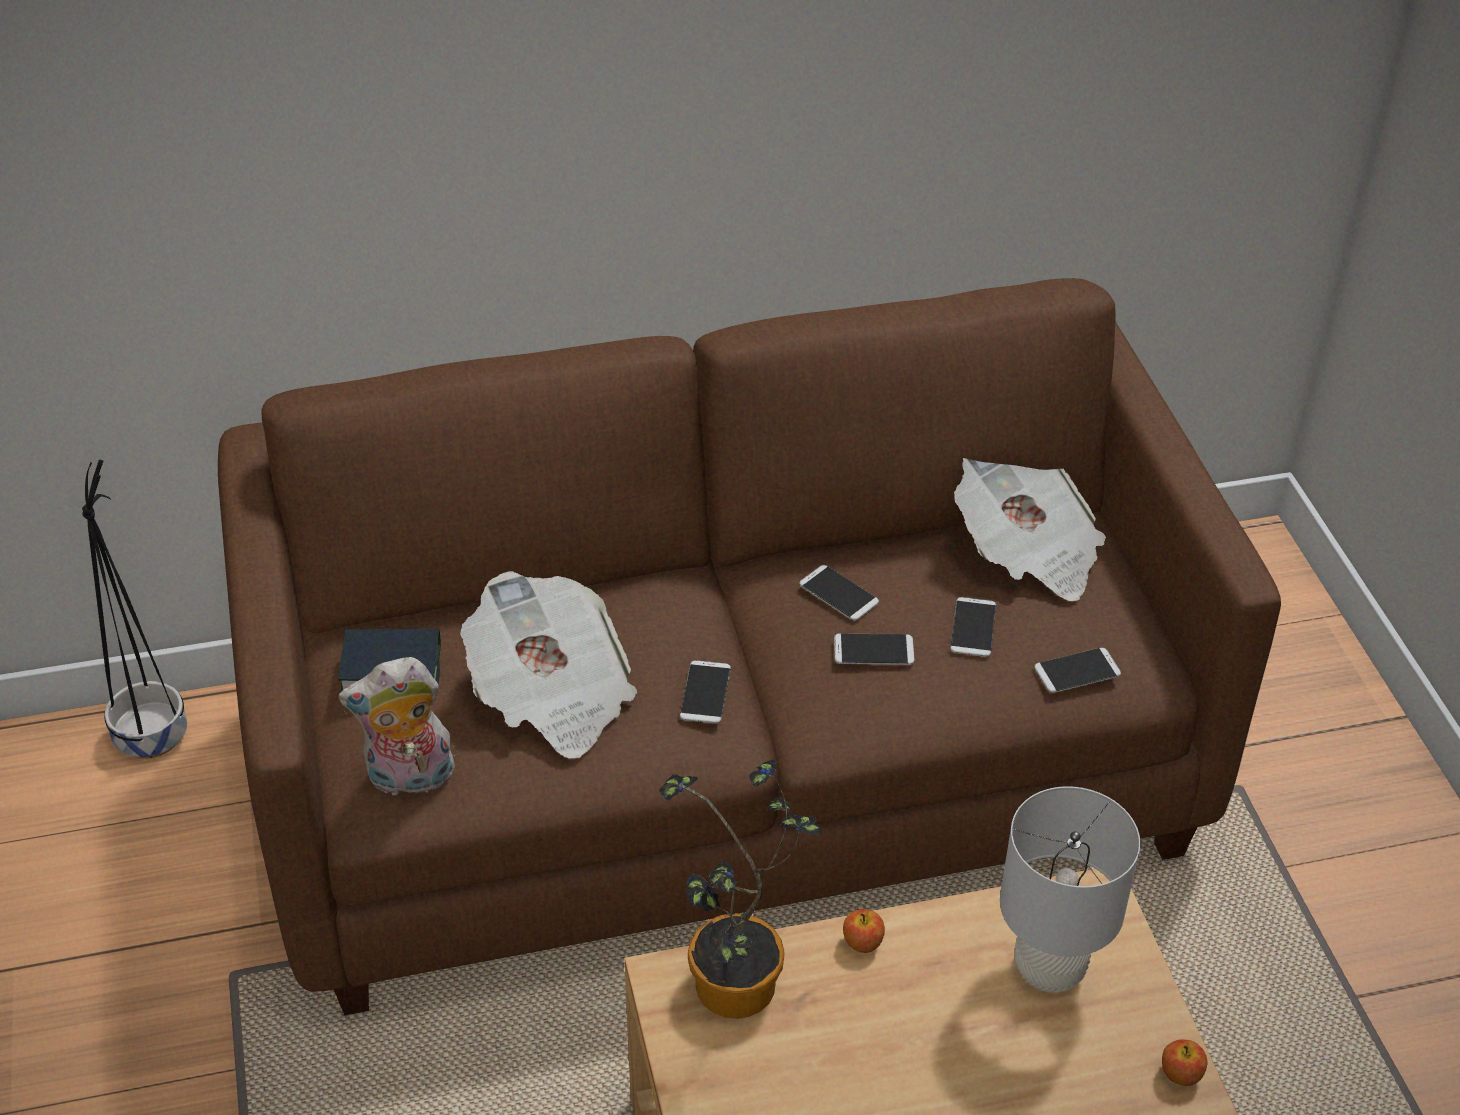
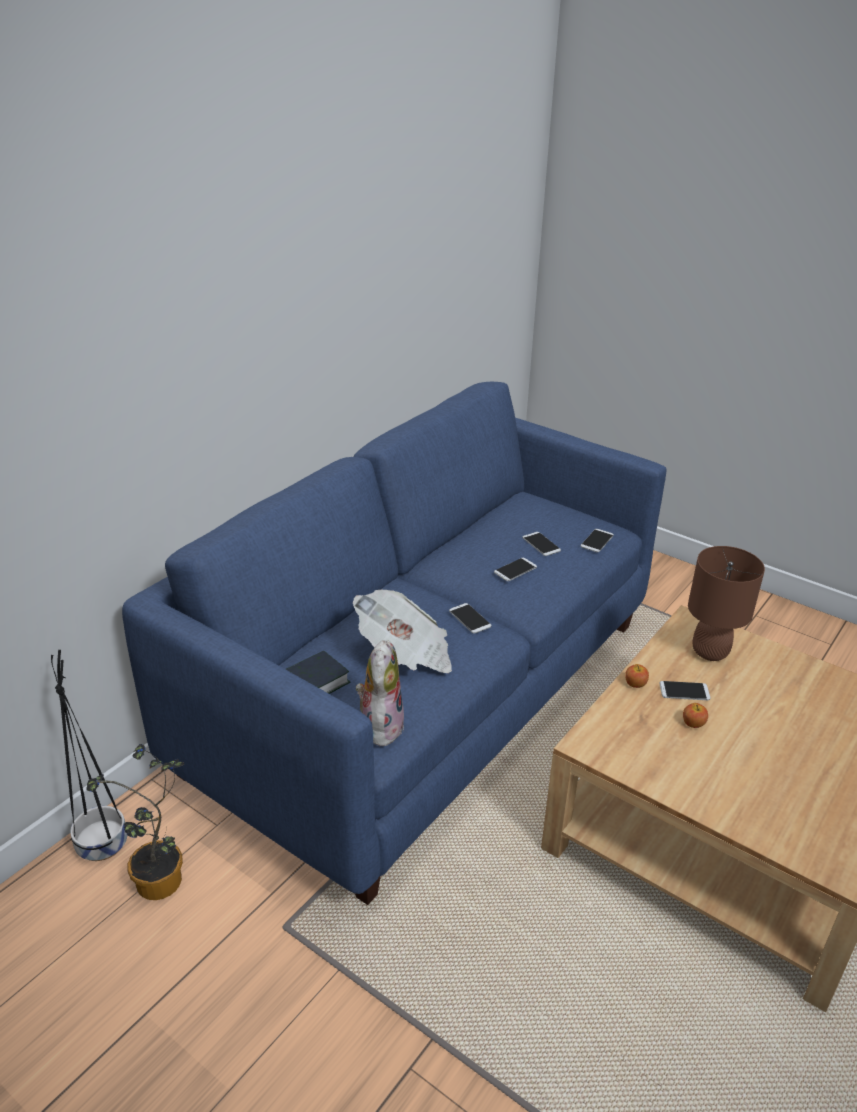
camera: 40 degrees left, 10 degrees down
brown sofa [218,278,1281,1015] -> blue sofa [122,382,666,905]
plush toy [338,657,456,797] -> plush toy turned 150 degrees clockwise [356,640,404,746]
potted plant [659,760,821,1019] -> potted plant moved to [86,744,184,900]
phone [799,565,879,621] -> phone moved to [659,681,710,700]
newspaper [954,458,1106,601] -> none
grey table lamp [1000,786,1140,993] -> brown table lamp [688,546,765,661]
apple [1162,1039,1207,1086] -> apple moved to [683,703,708,728]

